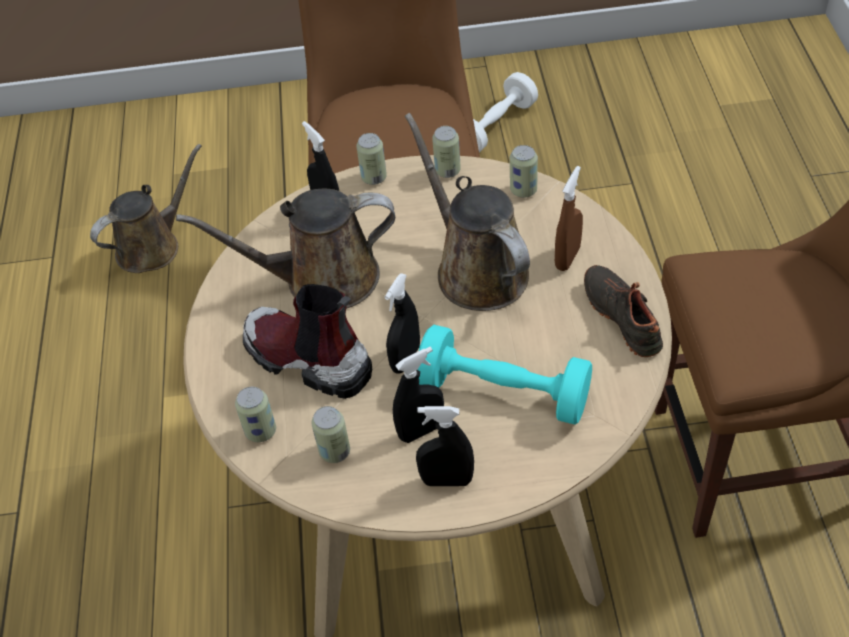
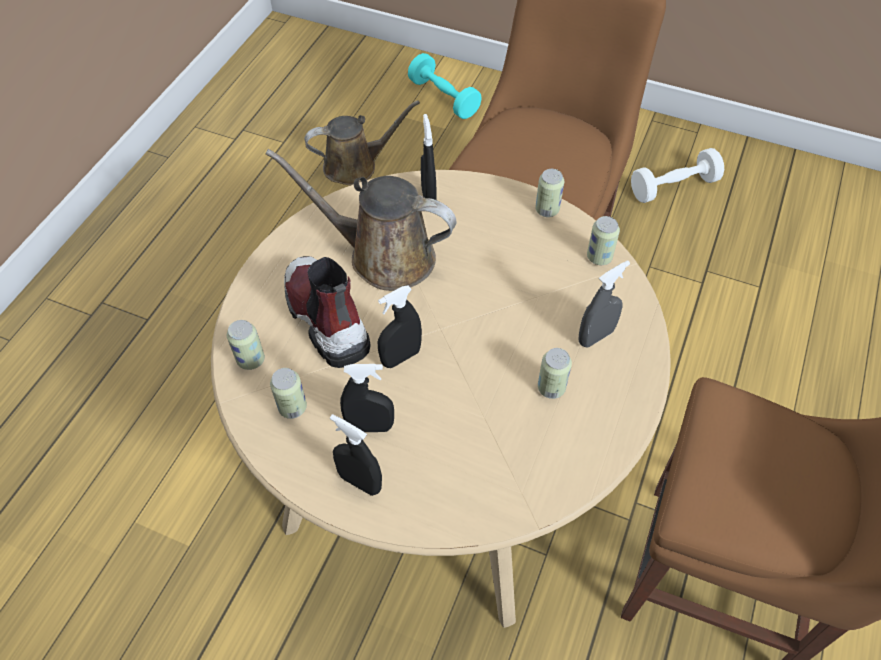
camera: 25 degrees right, 5 degrees up
can [356,133,387,185] -> can moved to [538,348,572,399]
brown watering can [405,113,530,311] -> none
turquoise dumbbell [418,325,592,425] -> turquoise dumbbell moved to [408,53,482,119]
brown spray bottle [555,166,583,271] -> grey spray bottle [579,261,630,348]
black shoe [584,265,663,357] -> none

